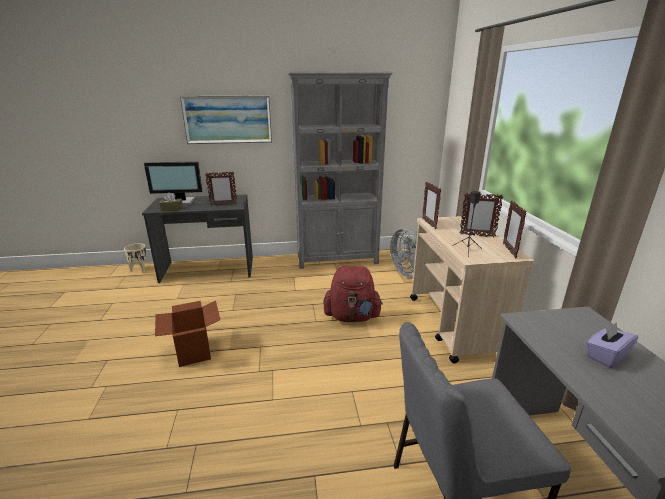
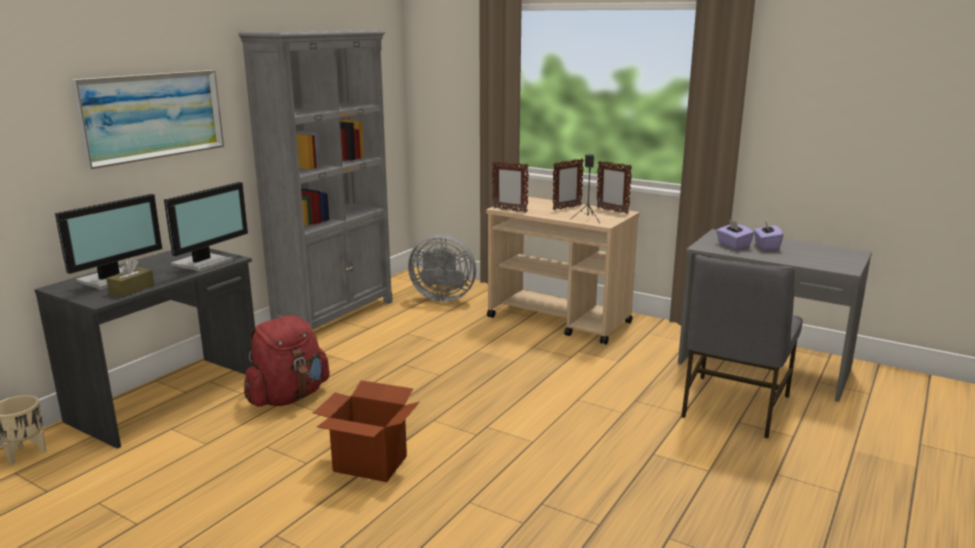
camera: 50 degrees left, 5 degrees down
picture frame [205,171,237,206] -> monitor [164,182,248,272]
red backpack [323,266,383,323] -> red backpack moved to [244,315,330,407]
none -> purple tissue box [716,219,754,250]

